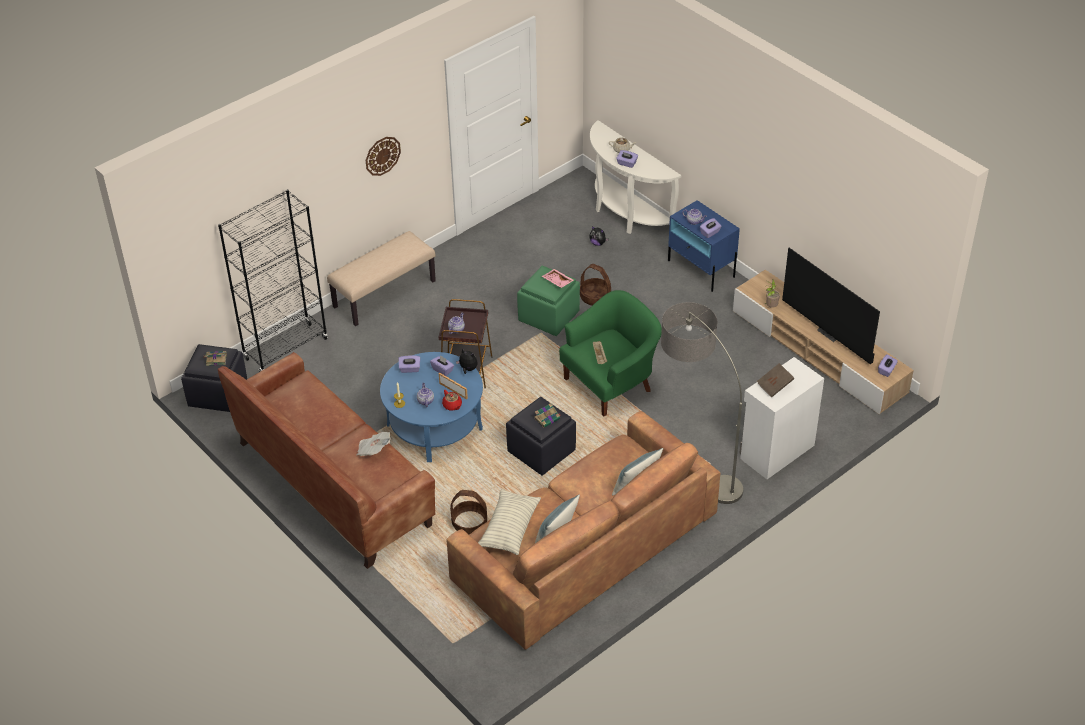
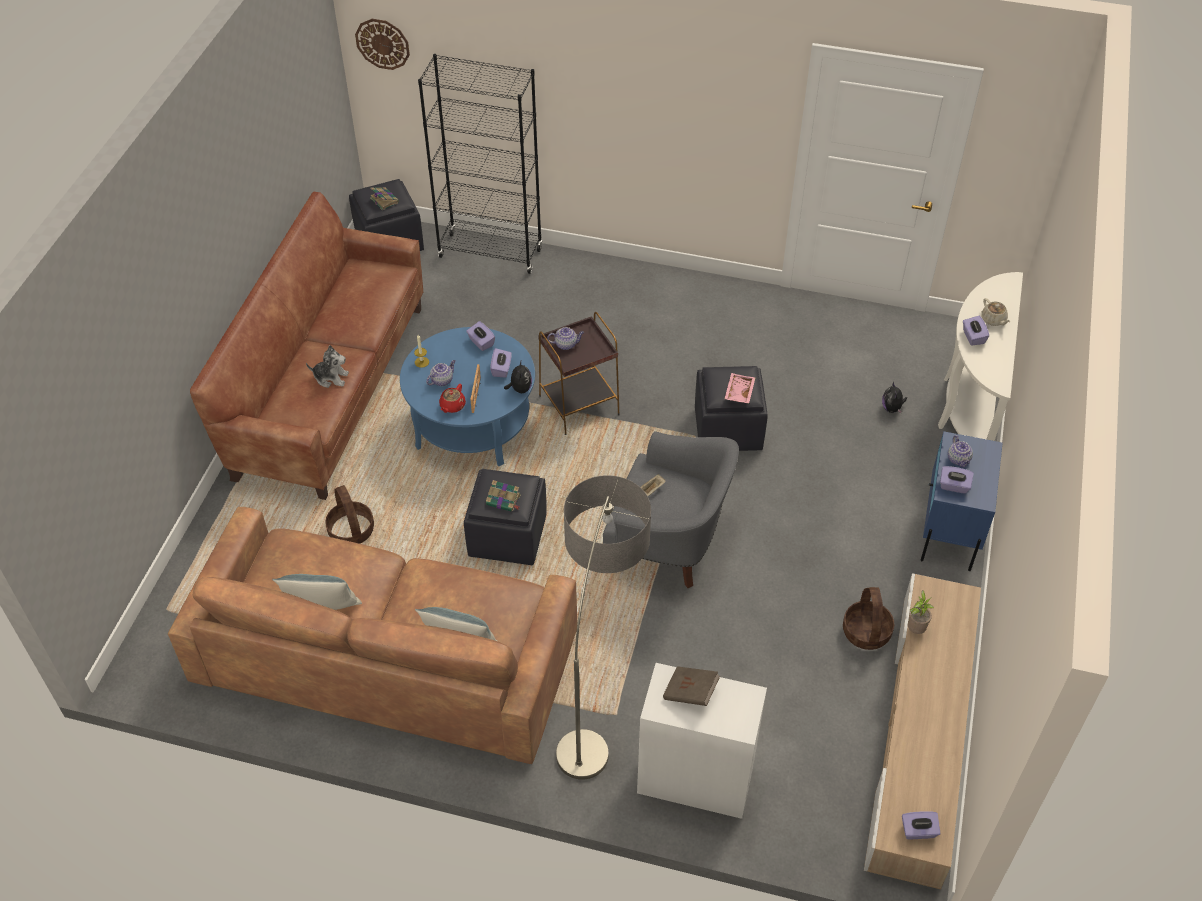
camera: 55 degrees right, 5 degrees up
beige bench [327,231,436,326] -> none
newspaper [357,432,390,456] -> plush toy [306,345,349,388]
wall clock [365,137,401,176] -> wall clock moved to [355,19,410,70]
pillow [478,489,541,555] -> none
green ottoman [517,266,580,336] -> black ottoman [695,366,768,451]
green armchair [559,290,662,416] -> grey armchair [603,431,739,588]
basket [580,264,611,306] -> basket moved to [843,587,894,650]
television [782,248,880,364] -> none

